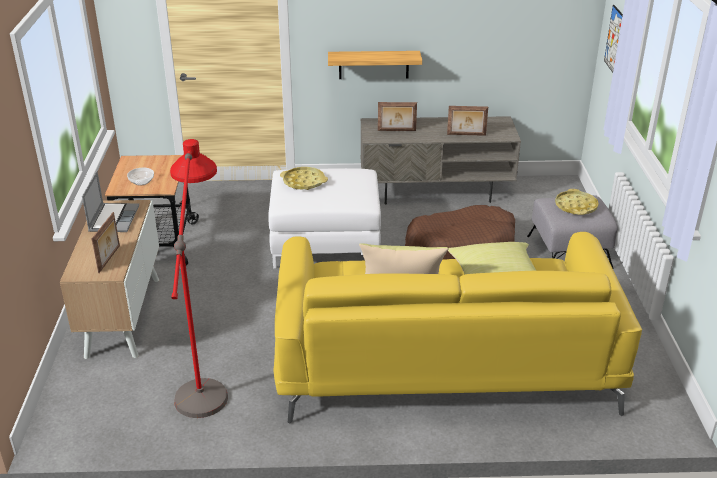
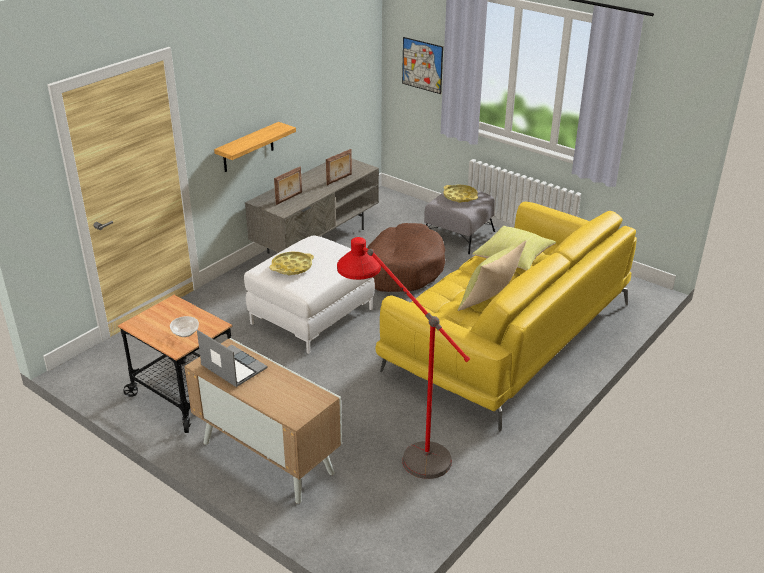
camera: 50 degrees left, 0 degrees up
picture frame [92,212,120,273] -> none

